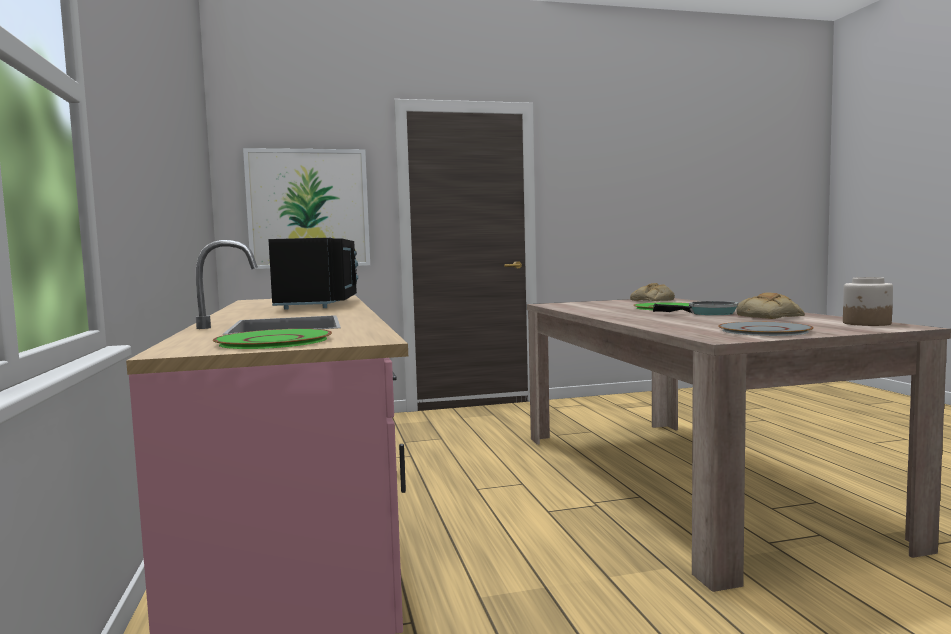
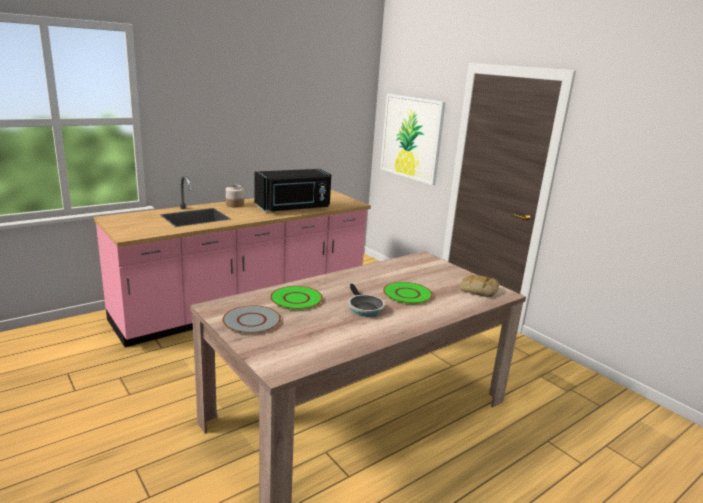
camera: 65 degrees right, 15 degrees up
green plate [213,329,332,349] -> green plate moved to [270,286,323,310]
bread [736,292,805,319] -> none
jar [843,277,893,326] -> jar moved to [226,185,244,208]

